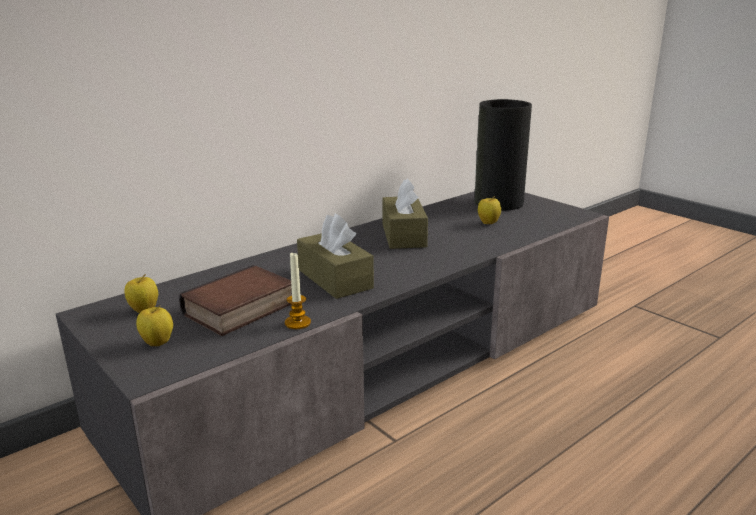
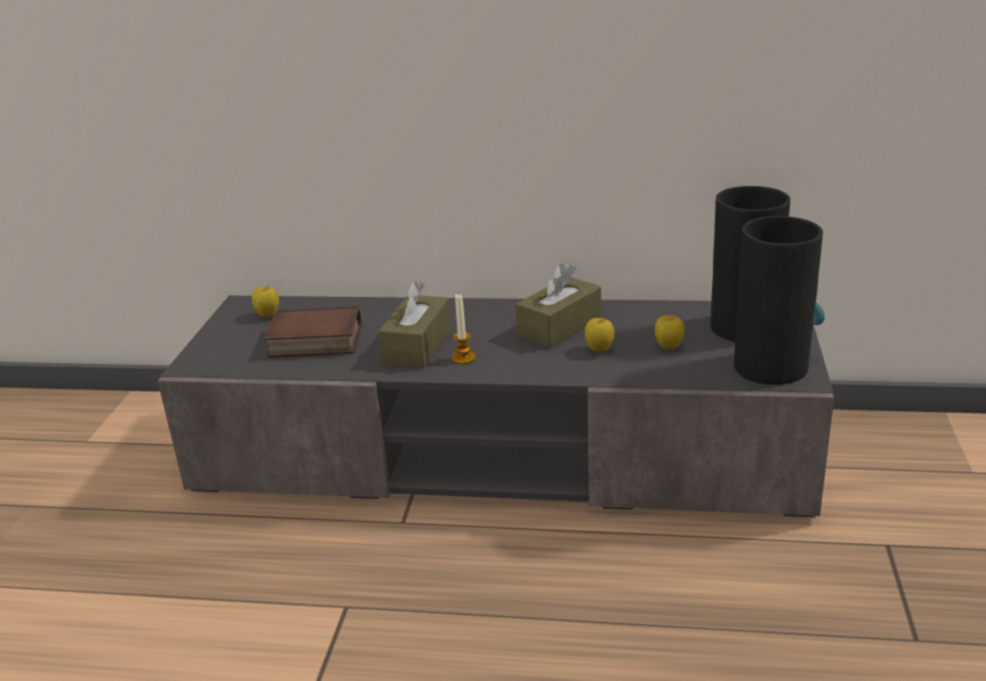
camera: 50 degrees right, 5 degrees up
apple [136,305,173,346] -> apple moved to [585,318,614,352]
candle [285,251,311,329] -> candle moved to [451,293,476,364]
none -> vase [734,216,825,385]

